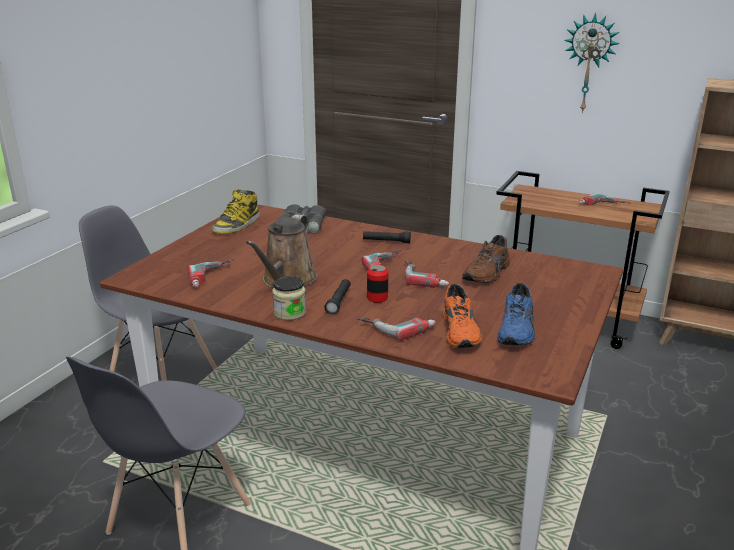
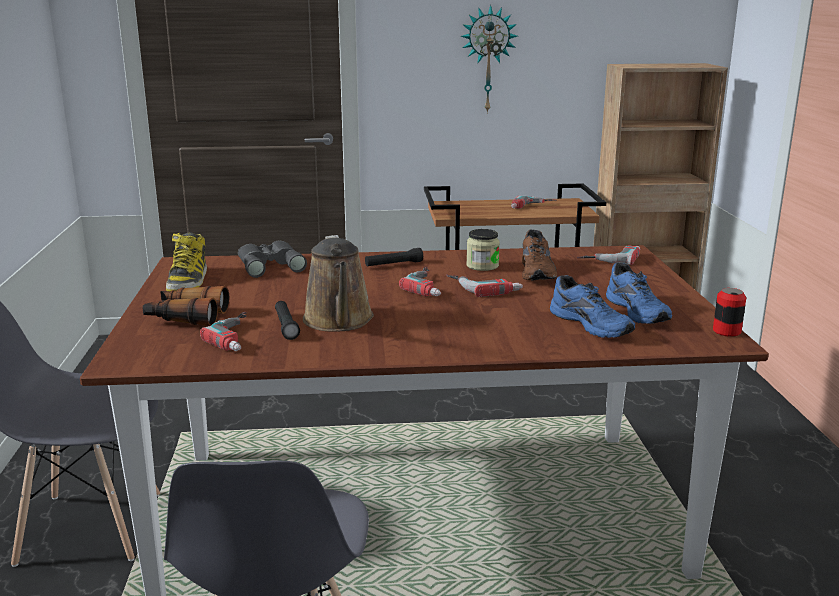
camera: 30 degrees left, 5 degrees down
jar [272,276,306,320] -> jar moved to [466,229,500,271]
black flashlight [324,279,351,315] -> black flashlight moved to [275,301,300,340]
power drill [357,318,436,341] -> power drill moved to [577,246,640,265]
can [367,265,388,303] -> can moved to [713,288,746,337]
orange shoe [443,284,482,348] -> blue shoe [550,275,635,338]
none -> binoculars [142,286,229,326]

